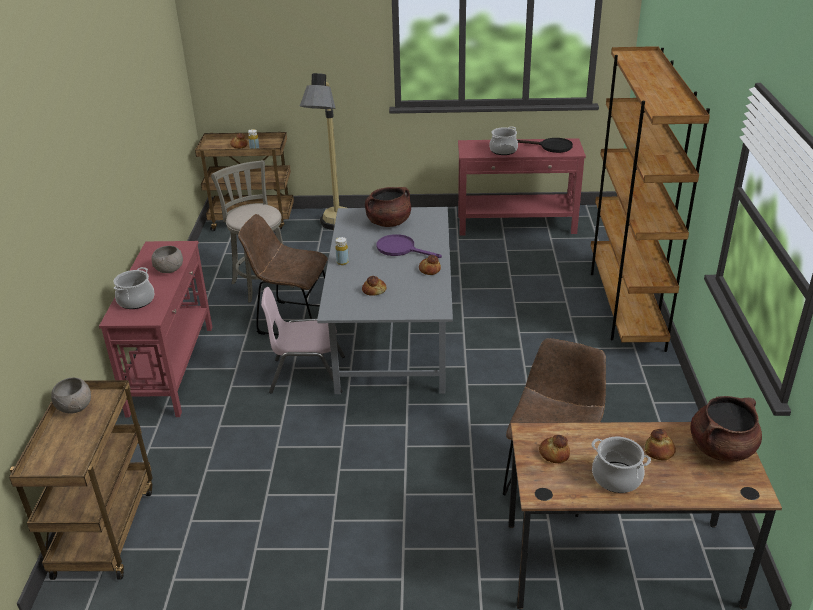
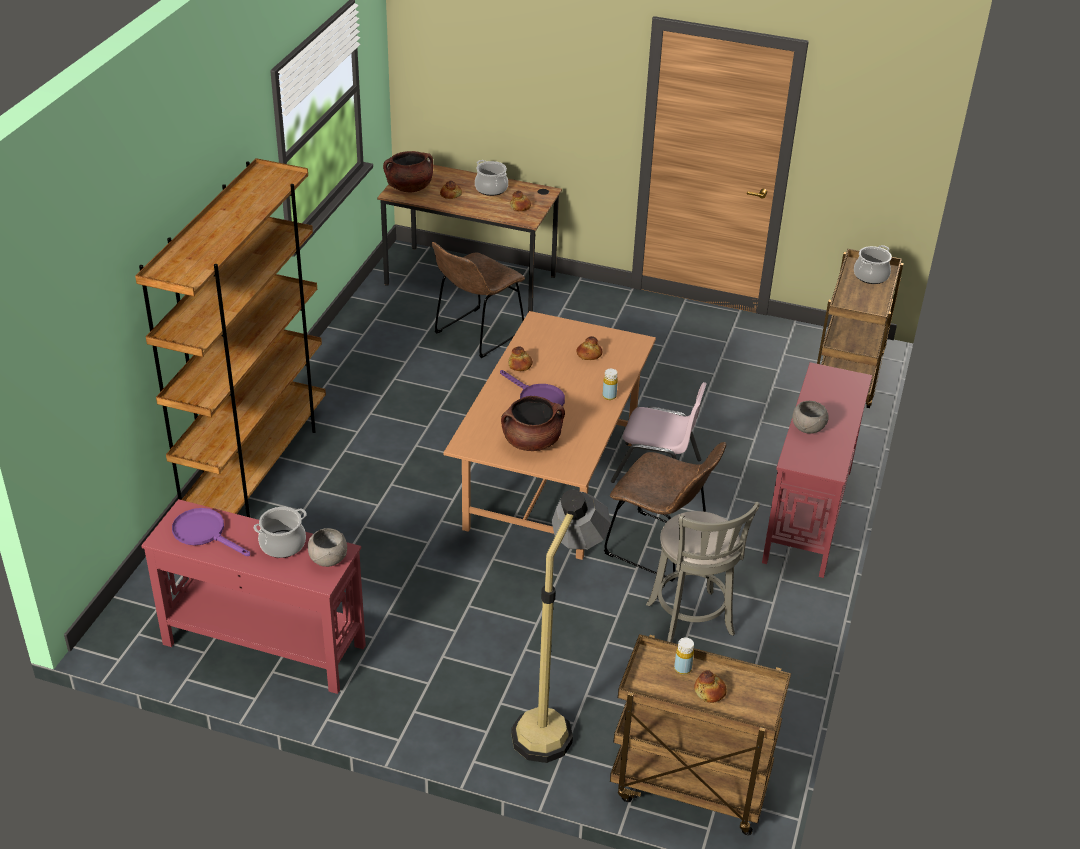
camera: 165 degrees left, 5 degrees up
grey bowl [51,378,91,414] -> grey bowl moved to [308,528,347,567]
cooking pot [114,267,154,309] -> cooking pot moved to [854,245,892,284]
grey dining table [317,207,453,394] -> brown dining table [444,311,656,560]
black frying pan [517,138,573,153] -> purple frying pan [172,508,250,556]

